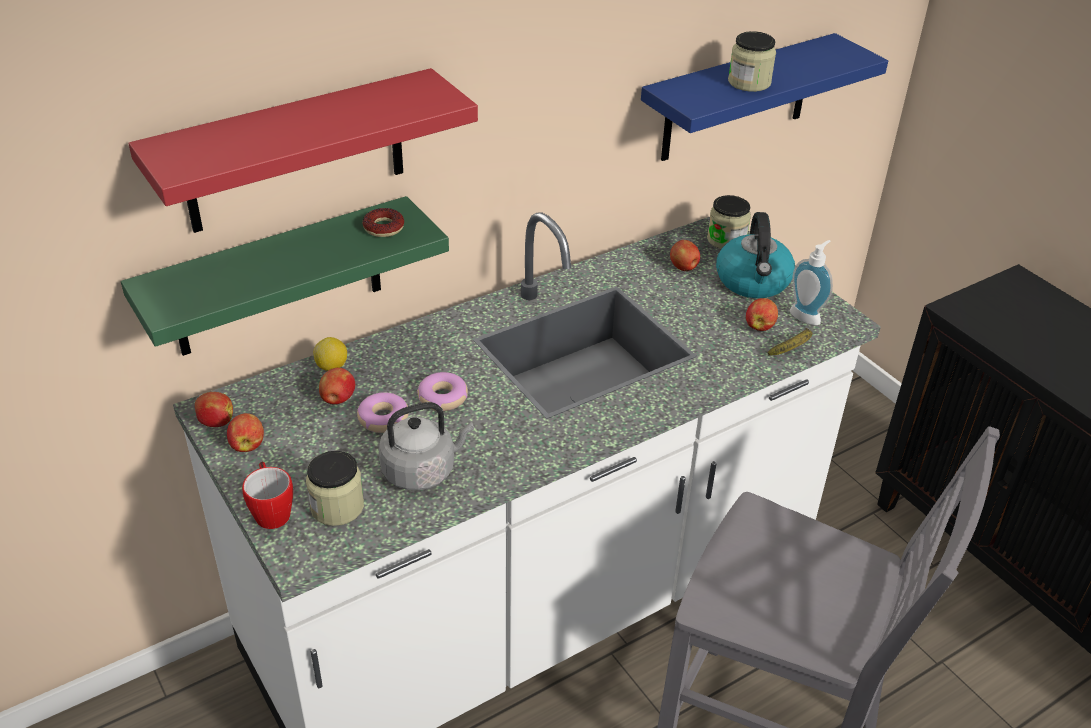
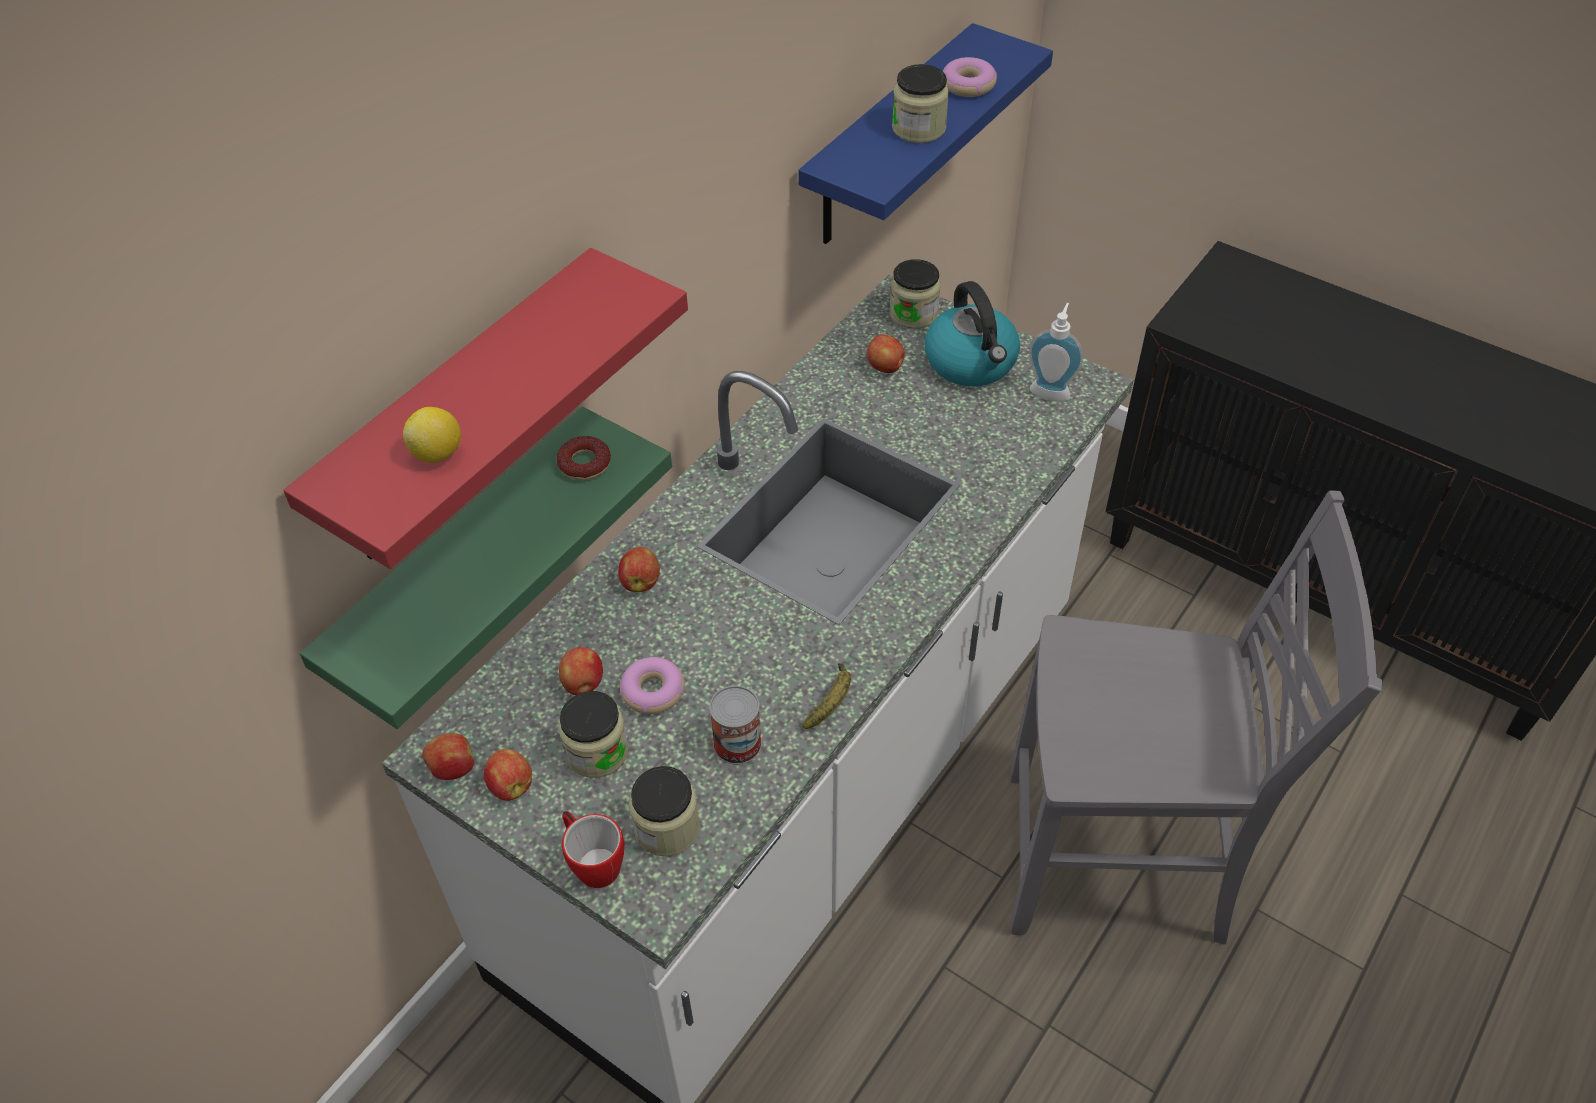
camera: 20 degrees left, 10 degrees up
lemon [313,337,347,371] -> lemon moved to [403,407,461,463]
grey kettle [378,402,474,490] -> can [709,686,762,765]
donut [417,372,468,411] -> donut moved to [943,57,997,97]
apple [746,298,778,331] -> apple moved to [618,547,660,592]
banana [768,328,813,356] -> banana moved to [802,663,851,729]
none -> jar [558,691,628,778]

